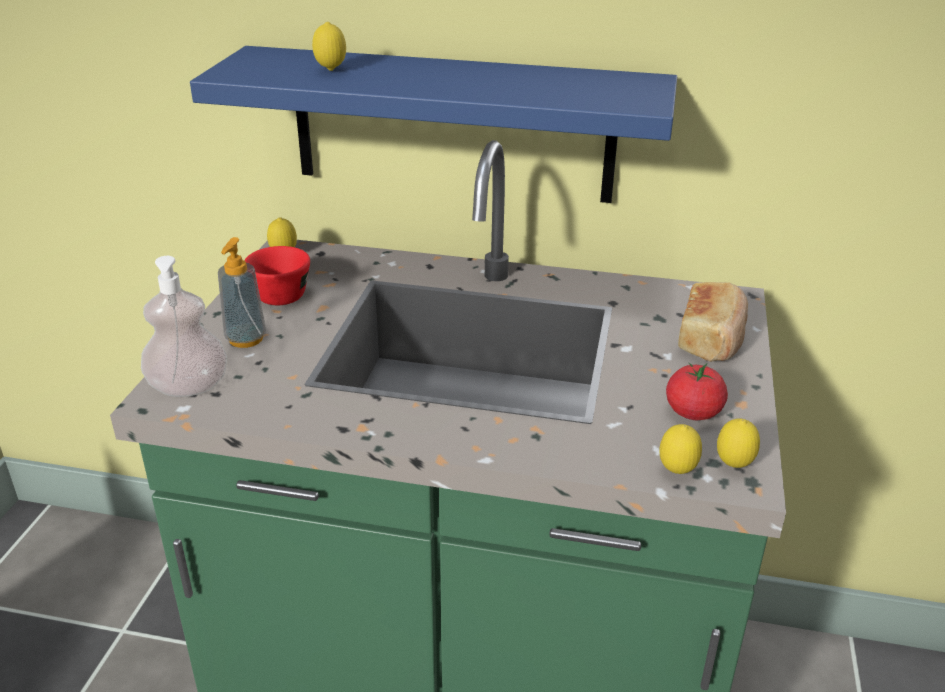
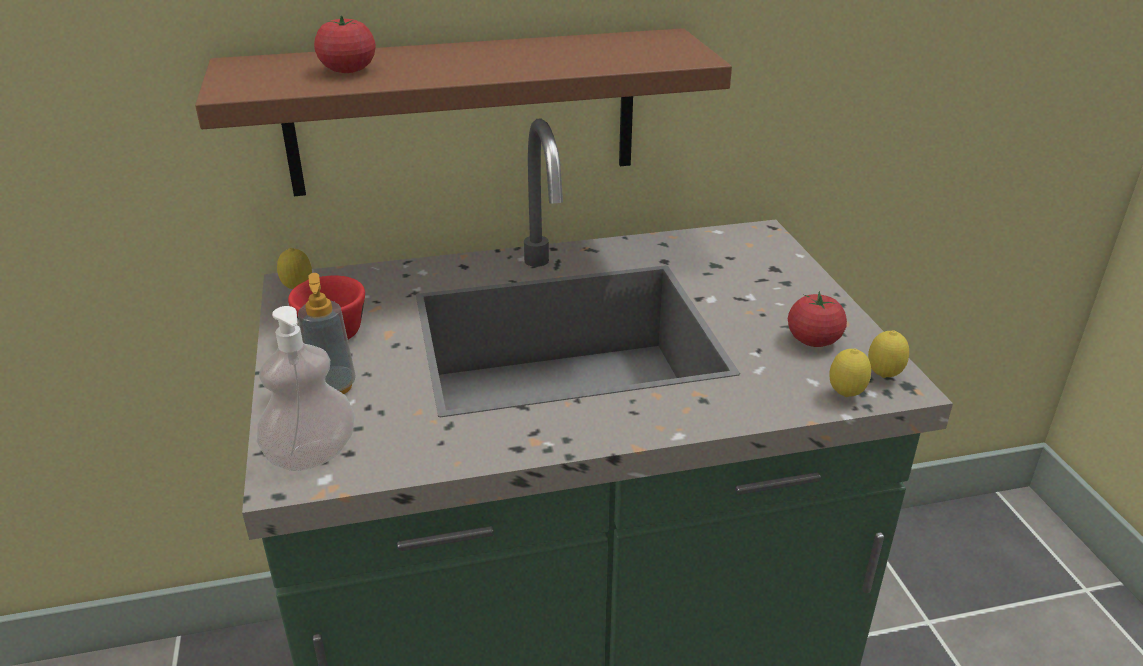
camera: 25 degrees left, 0 degrees up
blue shelf [190,46,677,203] -> brown shelf [195,28,732,196]
lemon [312,22,346,71] -> tomato [314,15,376,73]
bread [678,282,748,362] -> none

